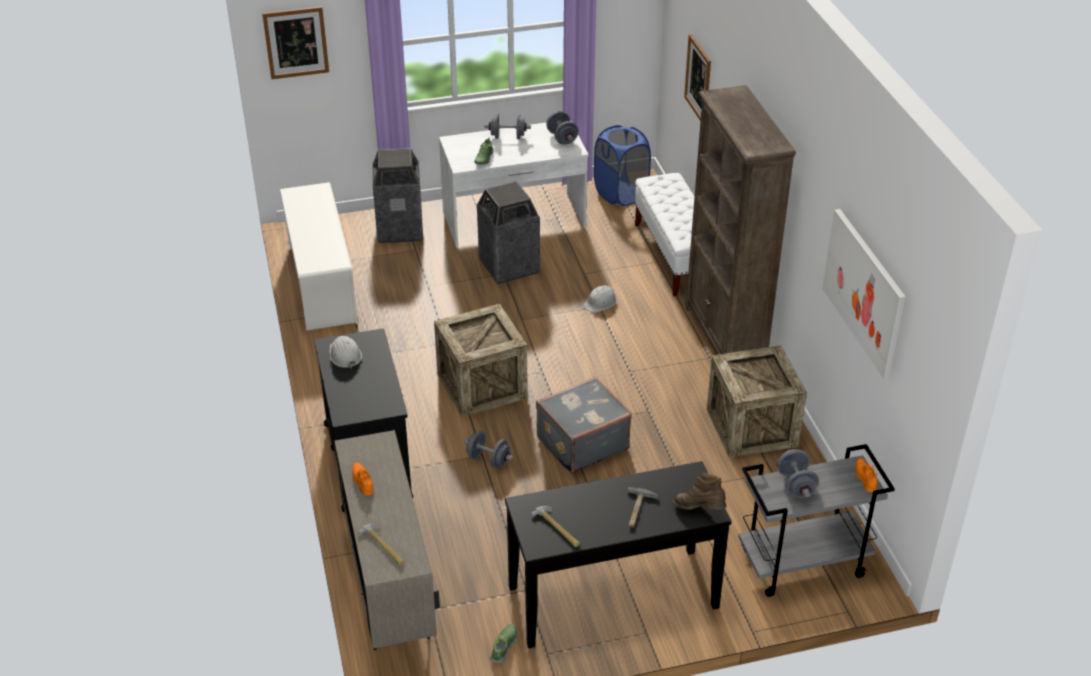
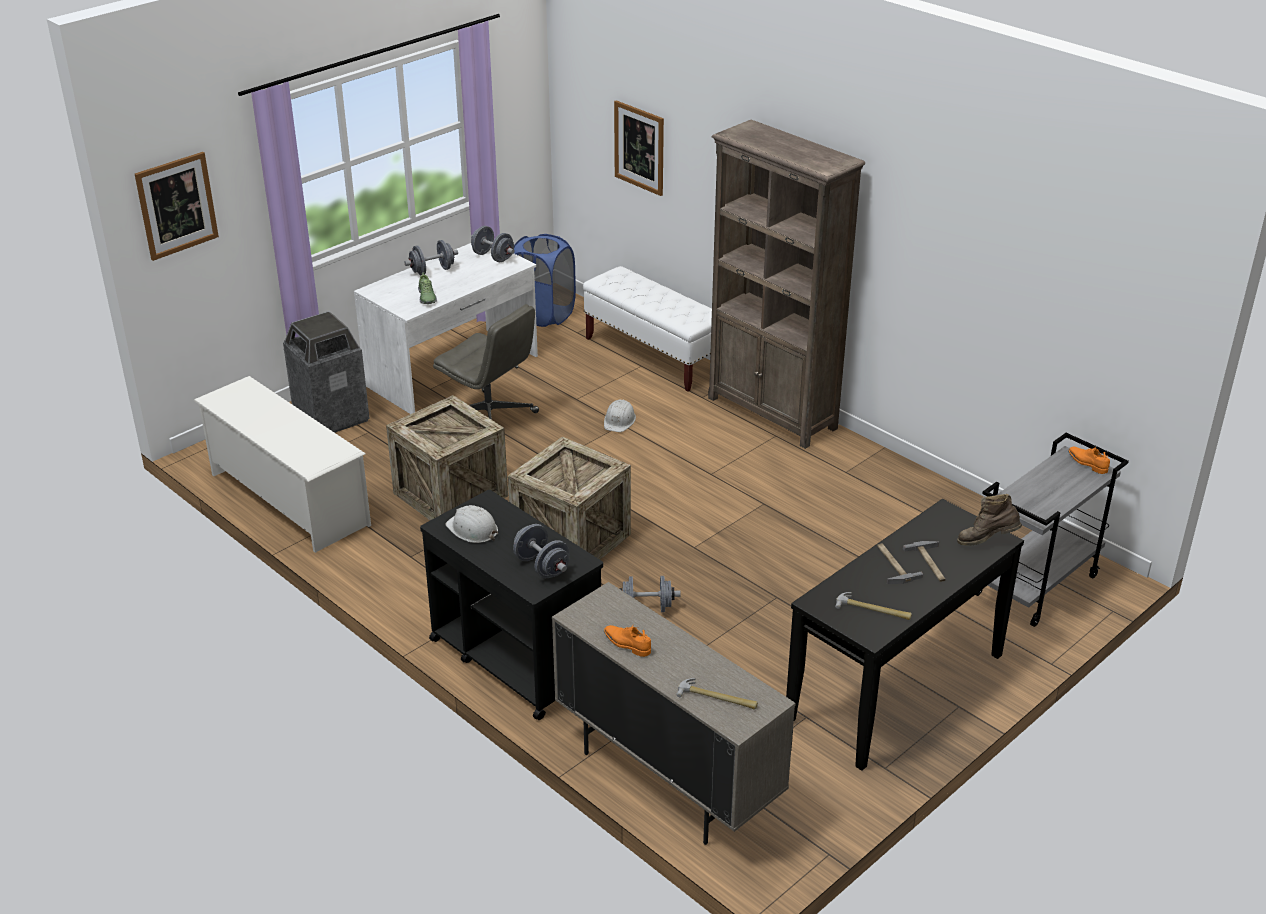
camera: 30 degrees left, 5 degrees down
trash can [477,181,540,284] -> grey office chair [433,304,539,420]
shoe [490,624,517,663] -> none
grey suitcase [536,376,632,474] -> none
crate [707,345,807,458] -> crate moved to [386,395,508,520]
grey dumbbell [777,449,819,498] -> grey dumbbell moved to [513,524,570,578]
picture [822,209,906,379] -> none
none -> hammer [877,543,923,584]

